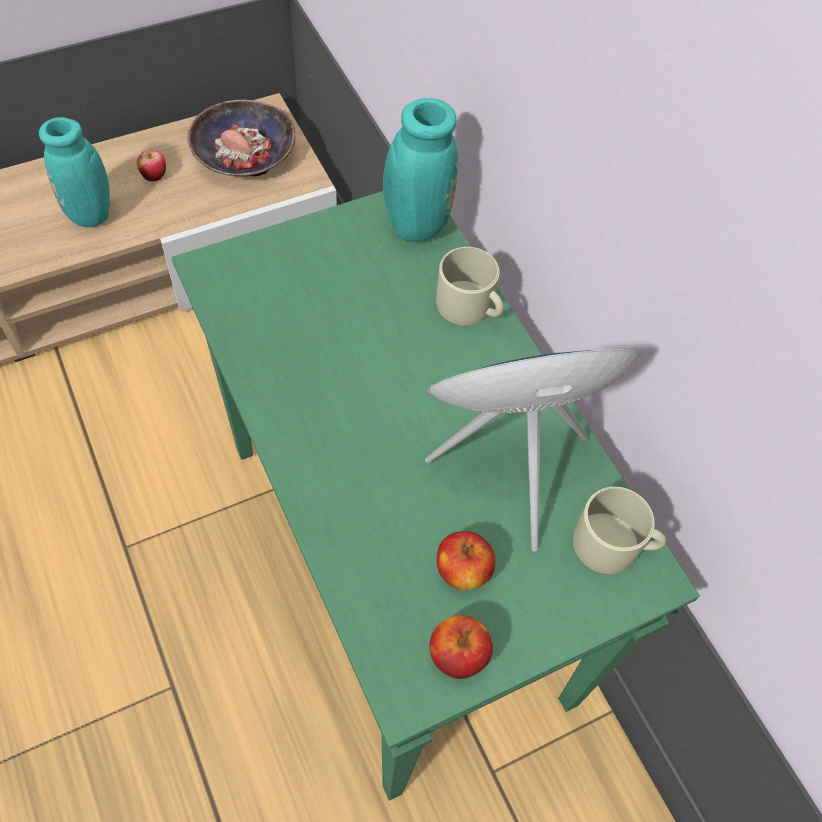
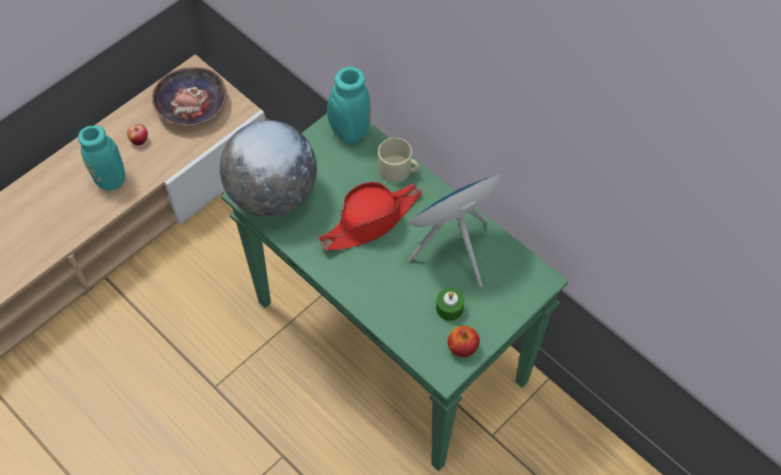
camera: 15 degrees left, 0 degrees up
apple [437,531,495,591] -> green candle [436,288,464,321]
beige mug [573,487,666,574] -> none
none -> globe [220,120,317,217]
none -> red hat [318,182,422,251]

